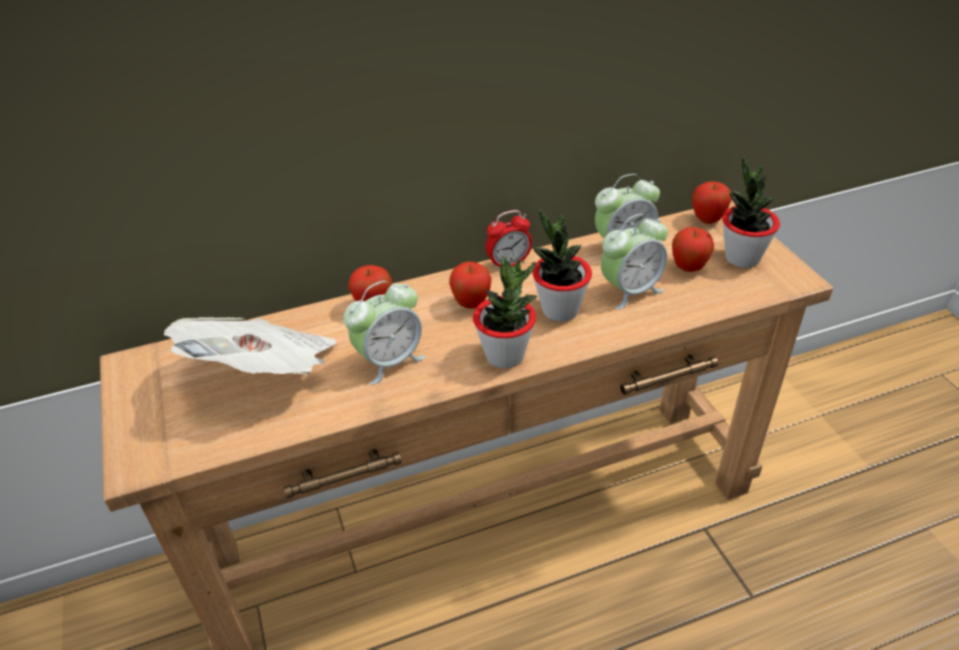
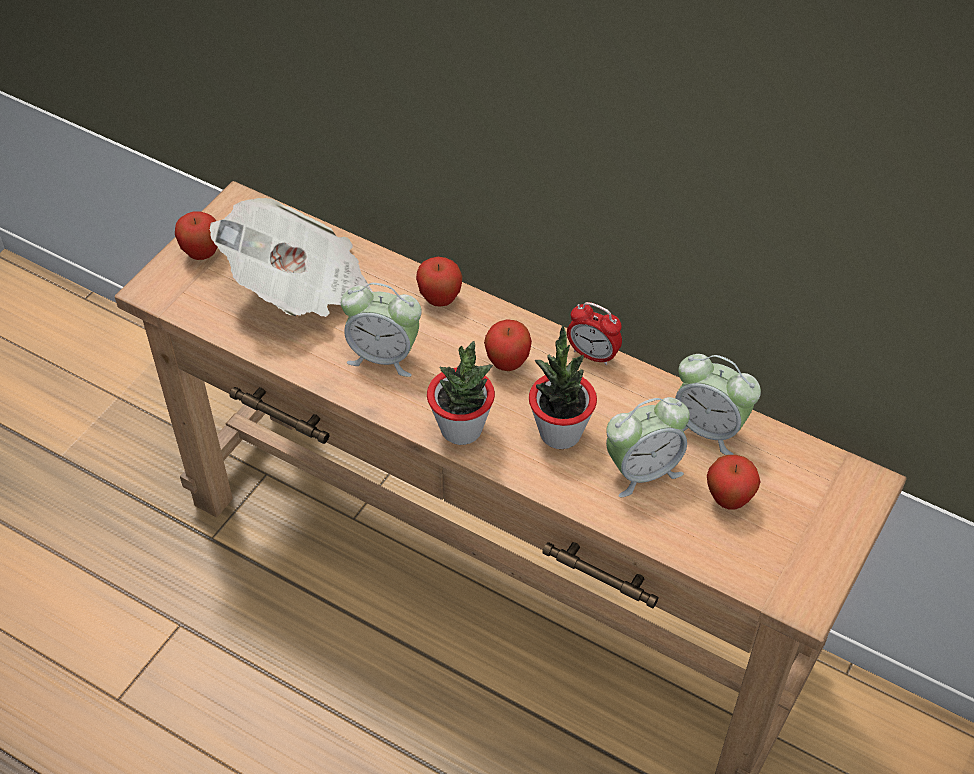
camera: 50 degrees right, 10 degrees up
alarm clock [601,214,668,310] -> alarm clock turned 45 degrees counterclockwise [606,397,690,497]
apple [692,181,731,224] -> apple moved to [175,211,217,260]
potted plant [722,156,780,268] -> none

